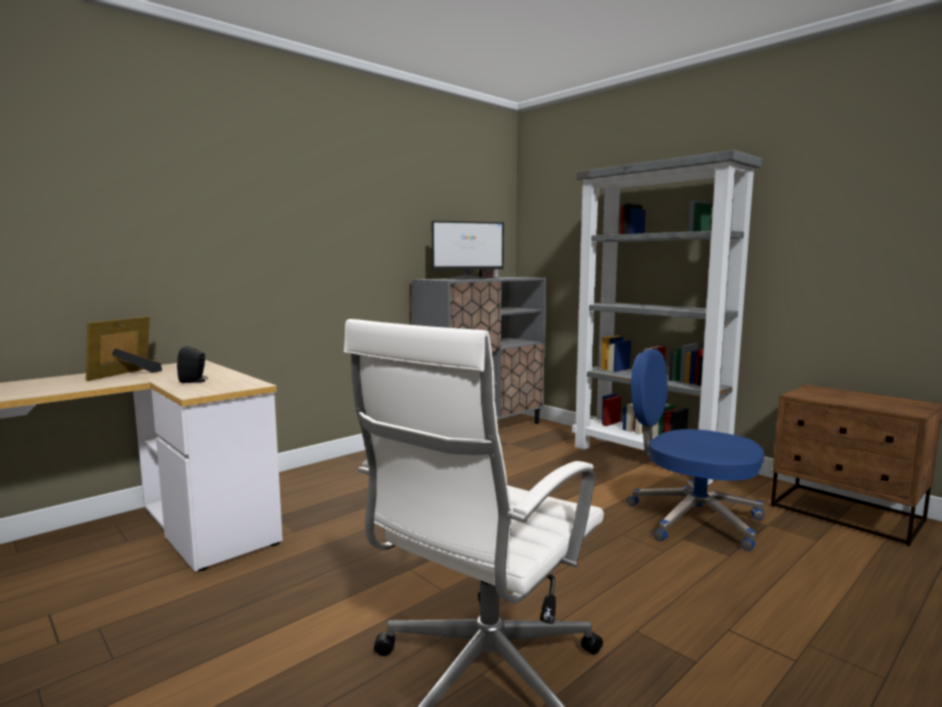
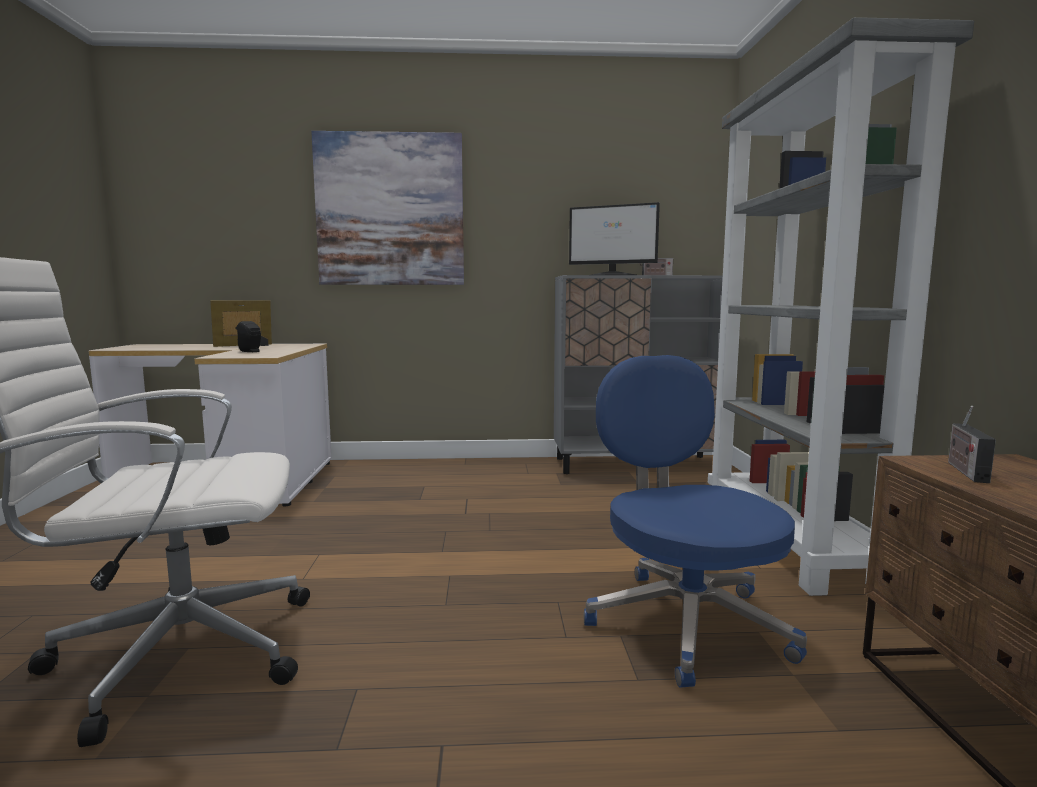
camera: 40 degrees right, 0 degrees up
none -> picture [311,131,464,285]
none -> radio [948,406,996,483]

